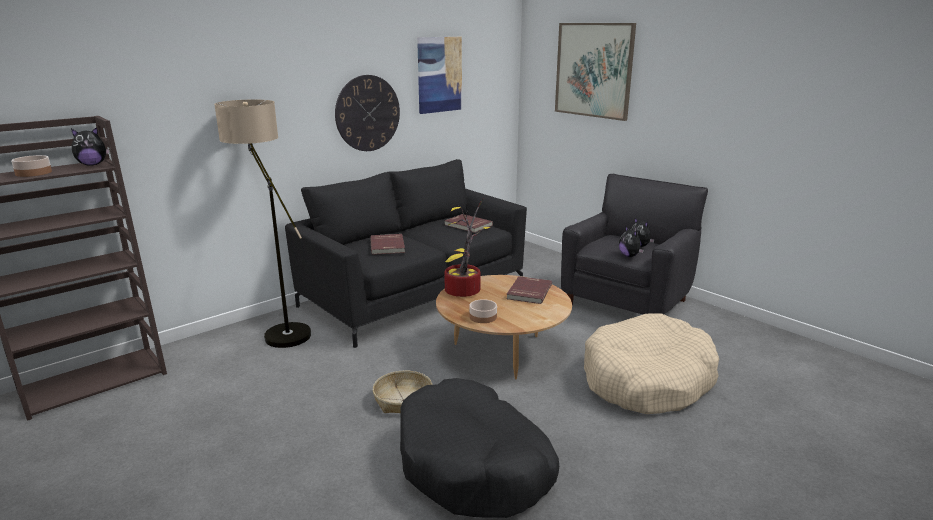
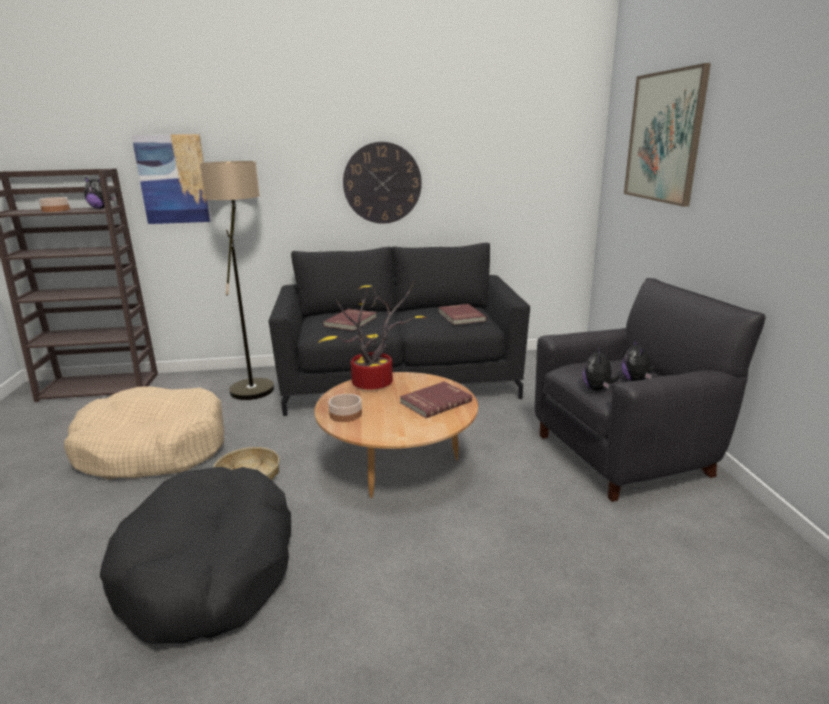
camera: 35 degrees right, 0 degrees up
picture [417,37,462,114] -> picture moved to [131,134,212,224]
beige dog bed [584,313,719,414] -> beige dog bed moved to [64,386,224,480]

